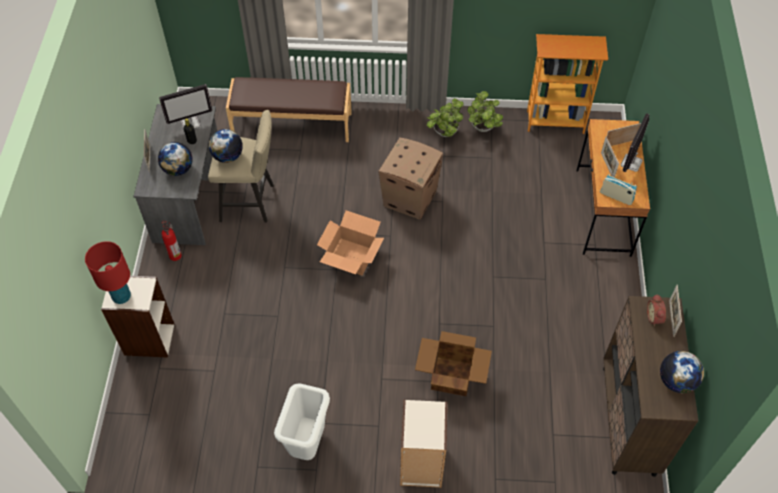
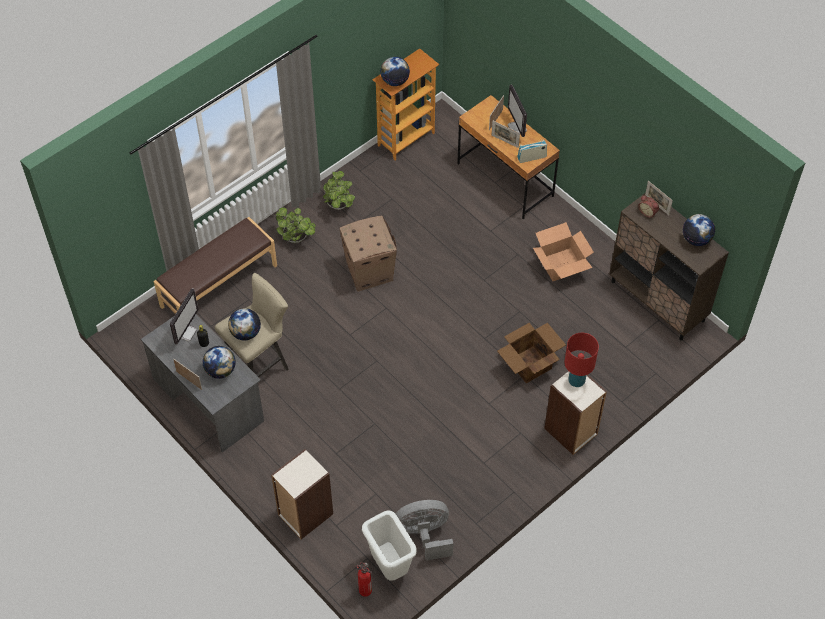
camera: 45 degrees left, 0 degrees up
red table lamp [85,241,131,304] -> red table lamp moved to [565,333,599,387]
fire extinguisher [161,220,182,261] -> fire extinguisher moved to [354,562,372,597]
white trash can [274,383,330,460] -> white trash can moved to [362,511,417,581]
cardboard box [317,210,384,276] -> cardboard box moved to [533,222,594,281]
potted plant [468,91,503,132] -> potted plant moved to [275,207,316,243]
none -> globe [380,57,410,86]
none -> grey fan [396,500,453,561]

